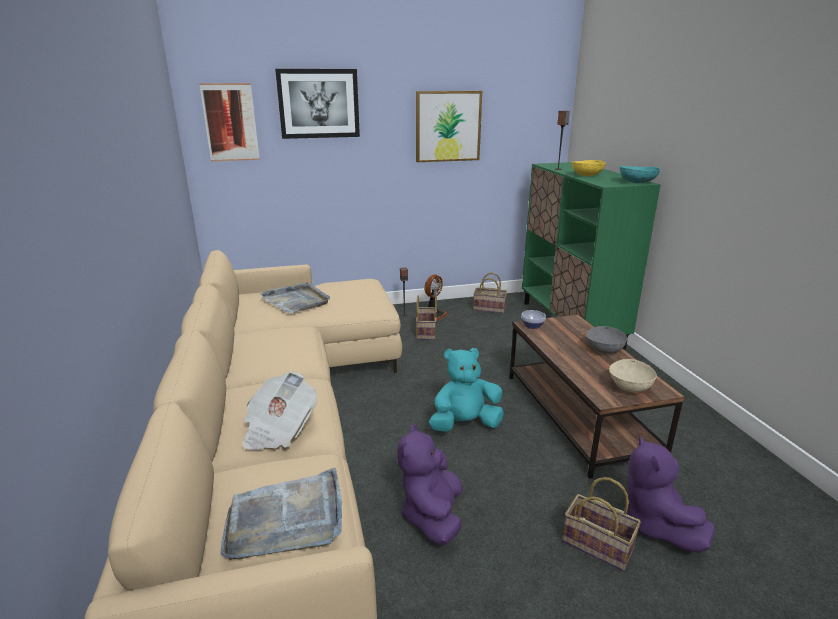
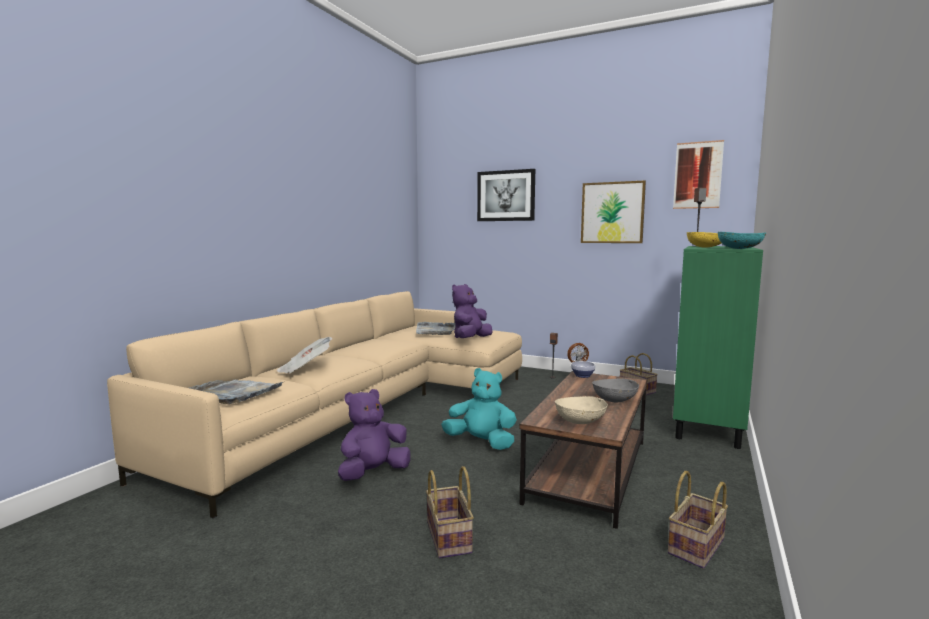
camera: 40 degrees right, 15 degrees down
picture [199,83,260,161] -> picture moved to [673,140,724,209]
basket [416,295,437,340] -> basket moved to [668,471,728,569]
purple plush toy [627,435,715,553] -> purple plush toy moved to [452,284,492,338]

